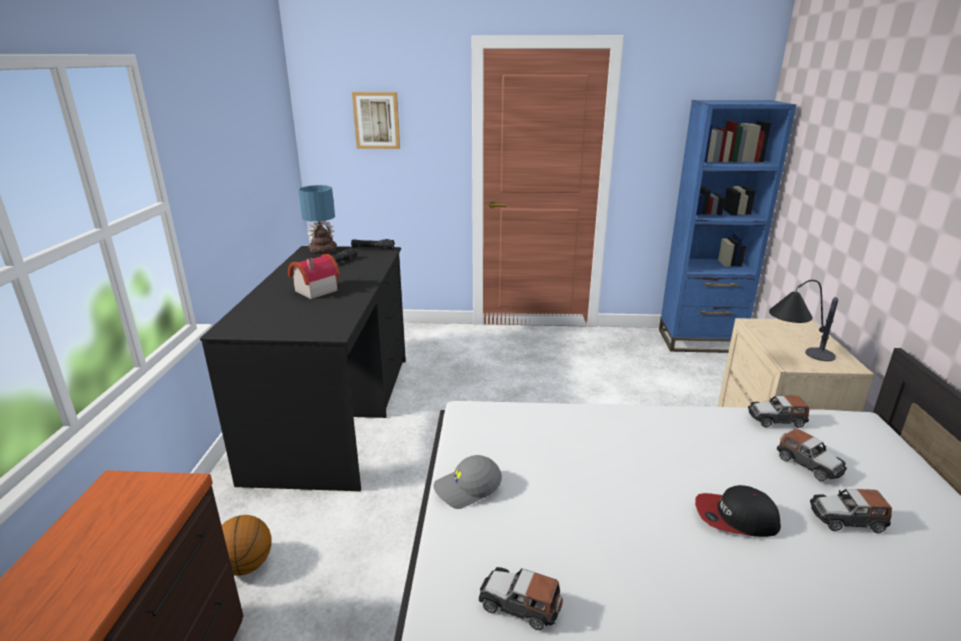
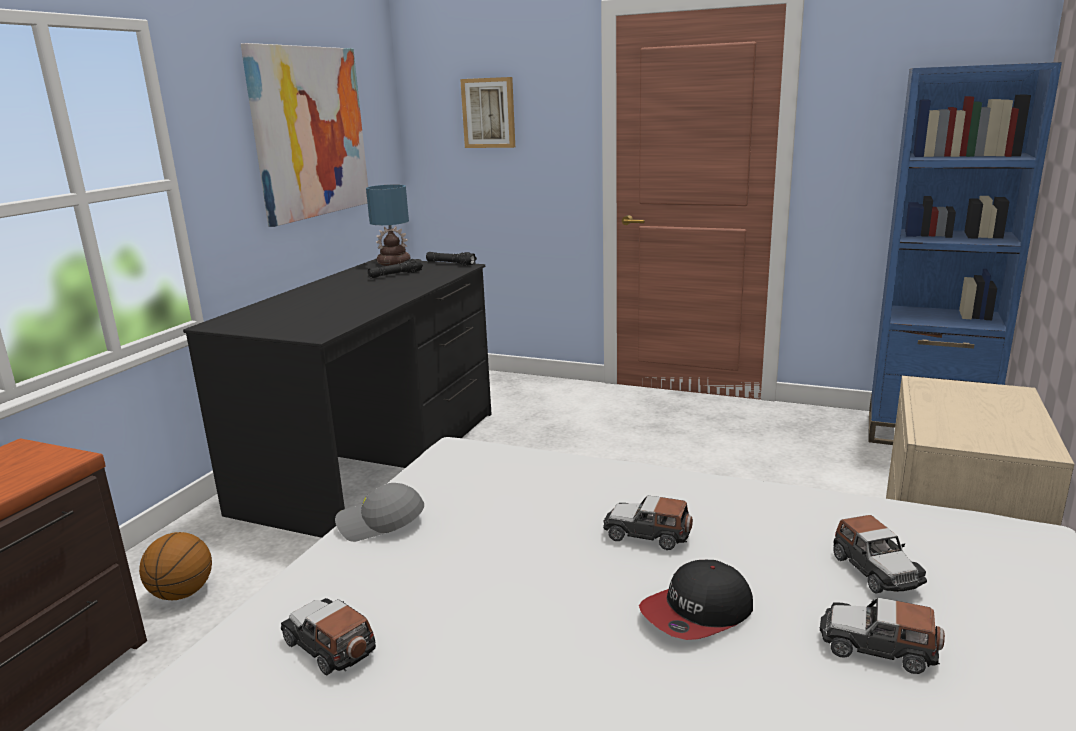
camera: 20 degrees right, 5 degrees down
toy house [288,254,340,299] -> none
cap [695,485,781,537] -> cap turned 60 degrees counterclockwise [639,560,753,640]
toy car [748,396,809,428] -> toy car moved to [603,496,693,550]
table lamp [769,280,838,361] -> none
none -> picture [241,43,368,227]

